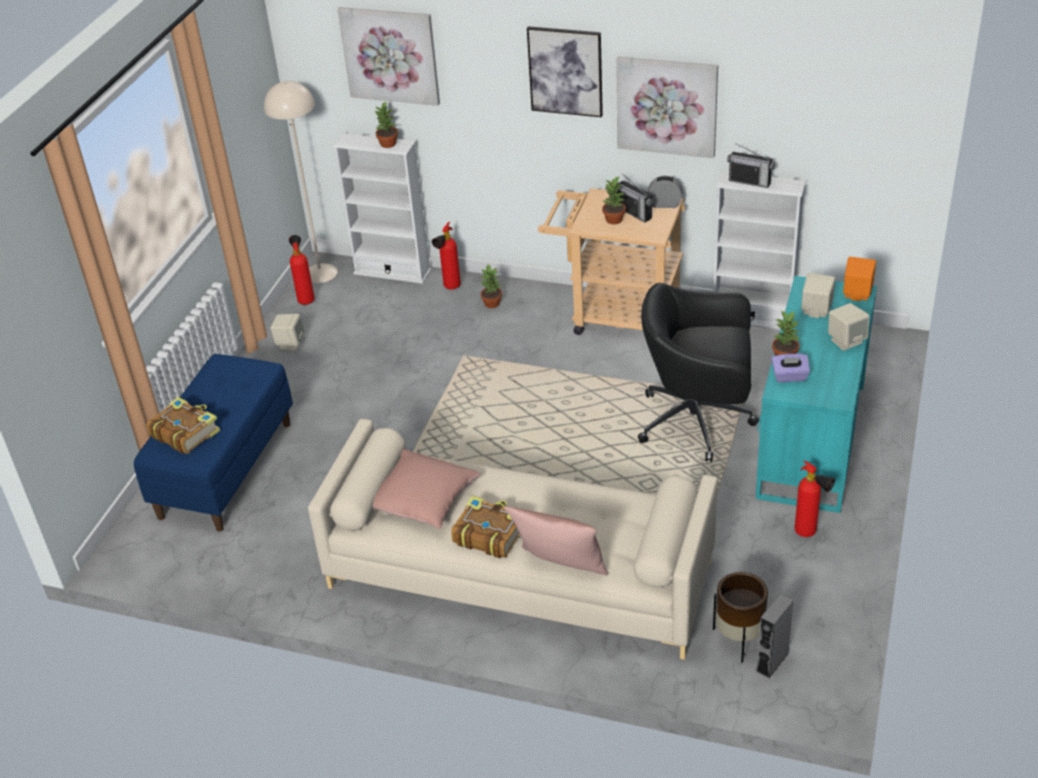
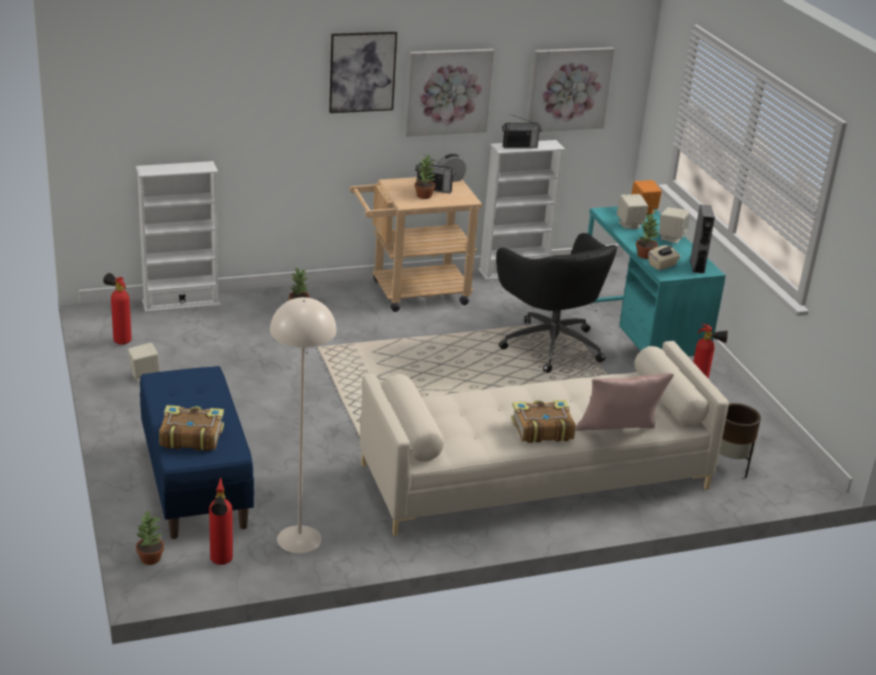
camera: 40 degrees left, 10 degrees down
beige floor lamp [264,81,338,283] -> beige floor lamp moved to [270,297,337,553]
picture [337,7,440,106] -> picture moved to [527,47,615,132]
pink pillow [373,449,481,528] -> none
potted plant [375,101,398,148] -> potted plant moved to [136,510,164,565]
fire extinguisher [432,222,461,290] -> fire extinguisher moved to [209,478,233,565]
black office chair [638,283,759,462] -> black office chair turned 90 degrees counterclockwise [496,233,618,373]
grey speaker [756,594,794,678] -> grey speaker moved to [690,205,715,274]
purple tissue box [771,353,810,382] -> beige tissue box [648,245,681,270]

